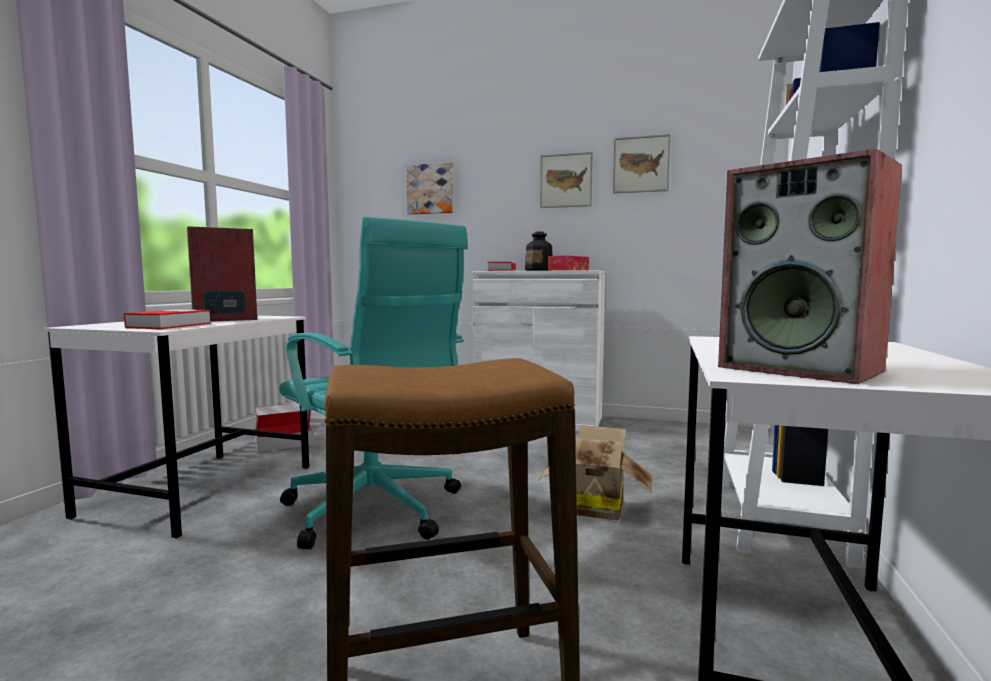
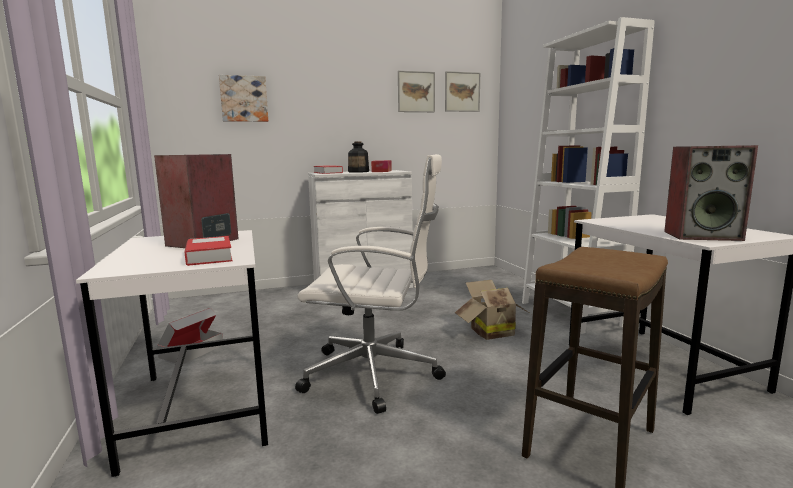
camera: 35 degrees left, 5 degrees up
turquoise office chair [279,216,468,549] -> white office chair [295,154,446,414]
picture [540,152,593,208] -> picture moved to [445,71,480,112]

